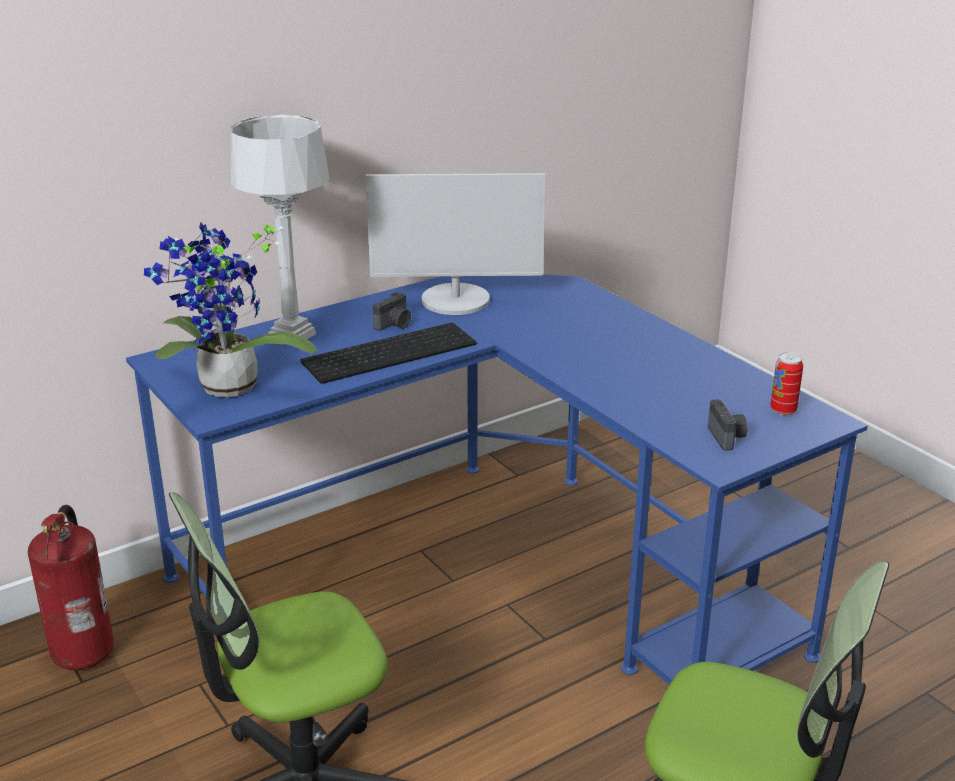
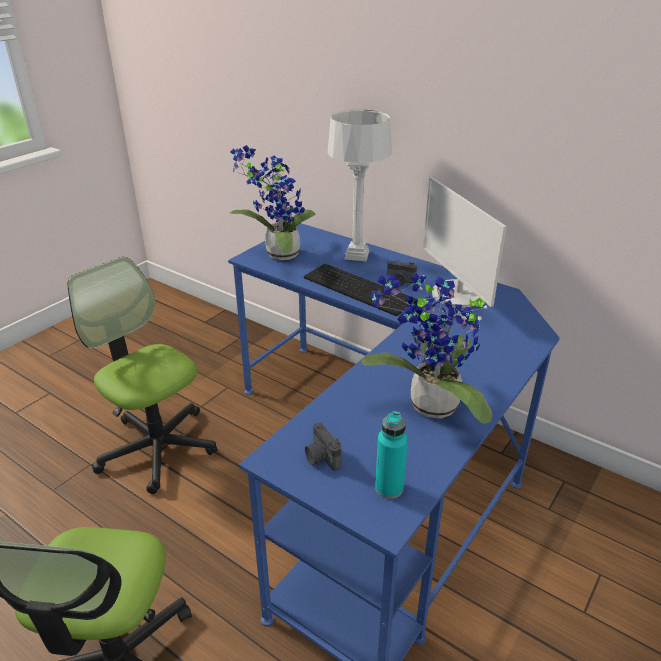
camera: 70 degrees right, 5 degrees up
fire extinguisher [28,505,114,670] -> none
camera [708,399,748,451] -> camera turned 90 degrees clockwise [305,423,341,471]
can [770,352,803,416] -> turquoise bottle [375,411,408,499]
none -> potted plant [361,273,493,424]

